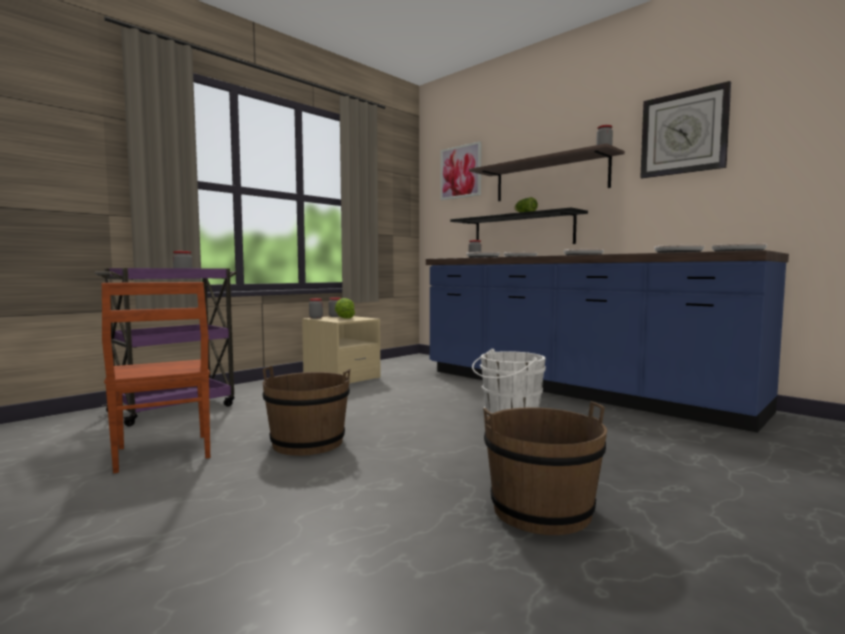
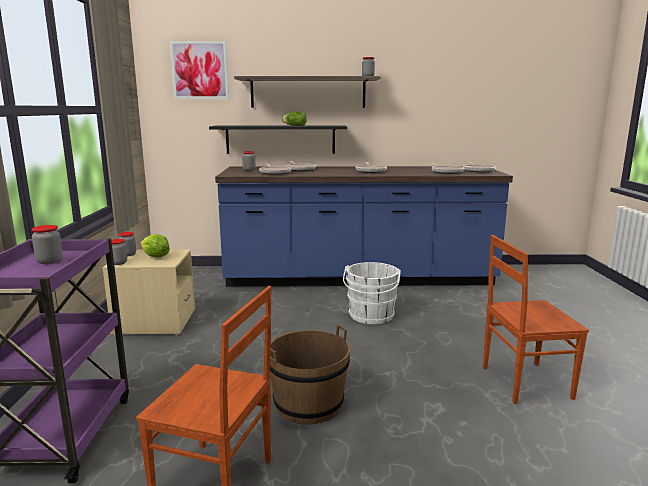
camera: 45 degrees left, 10 degrees up
brown bucket [483,401,607,535] -> brown chair [483,235,589,404]
wall clock [640,81,731,178] -> none

